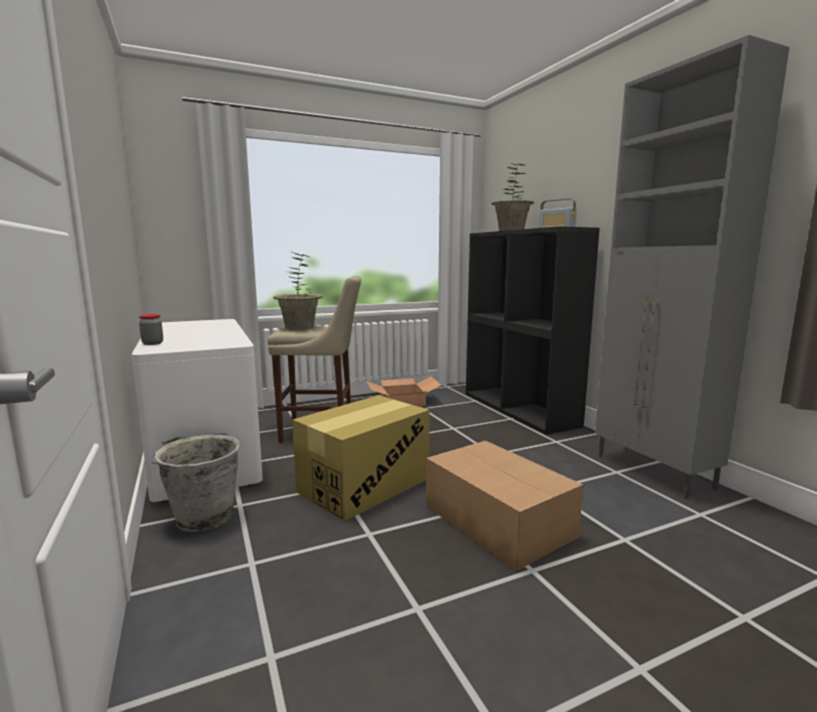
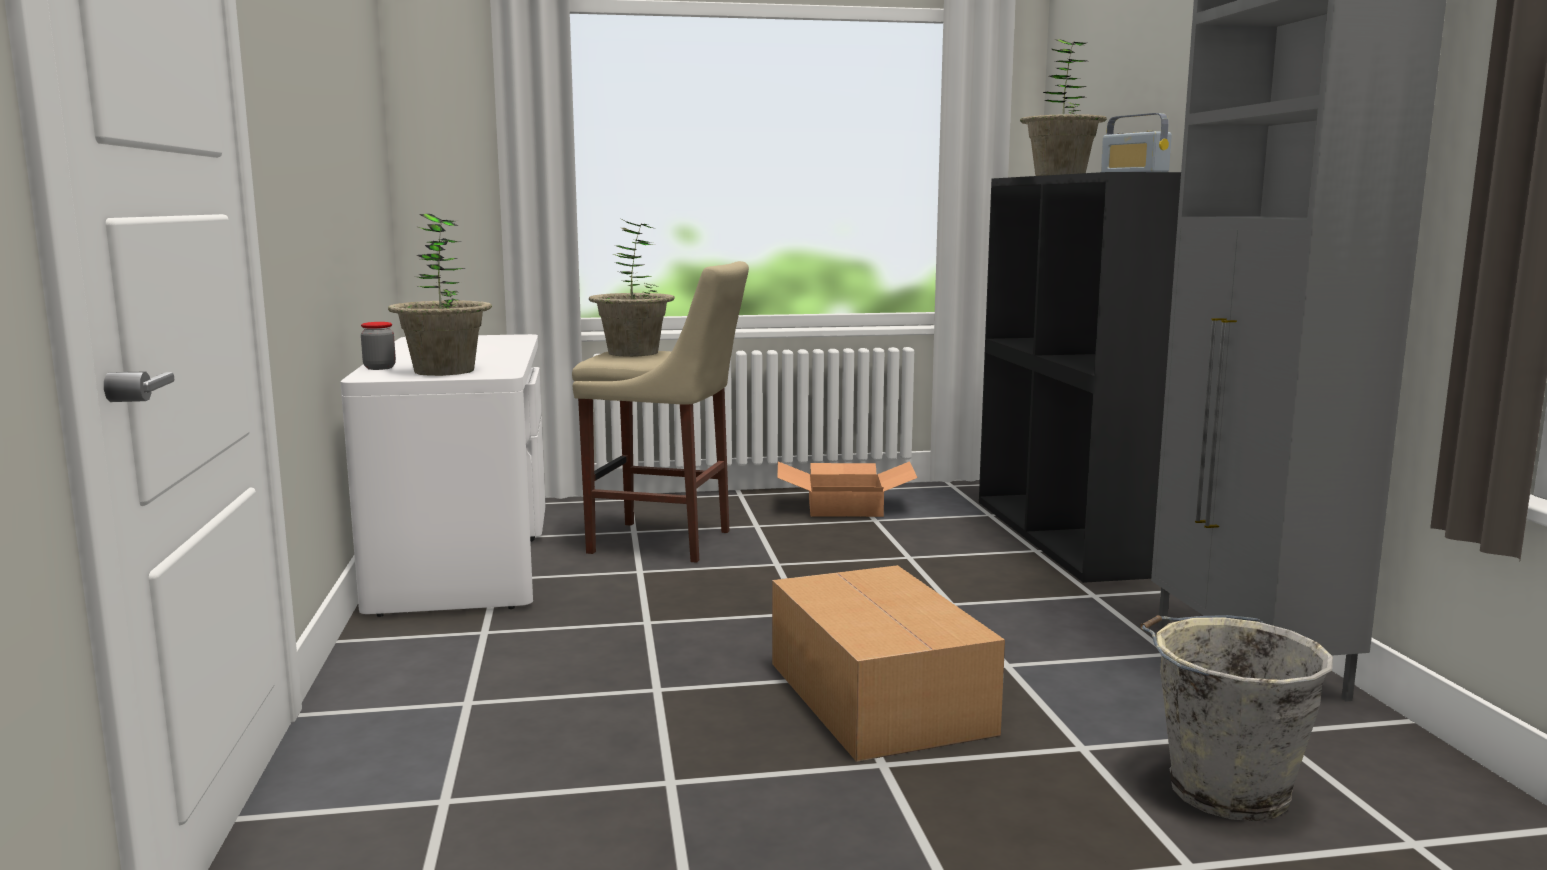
camera: 15 degrees right, 0 degrees up
grey bucket [151,433,241,533] -> grey bucket moved to [1140,615,1333,821]
cardboard box [292,395,430,521] -> none
none -> potted plant [388,214,492,376]

